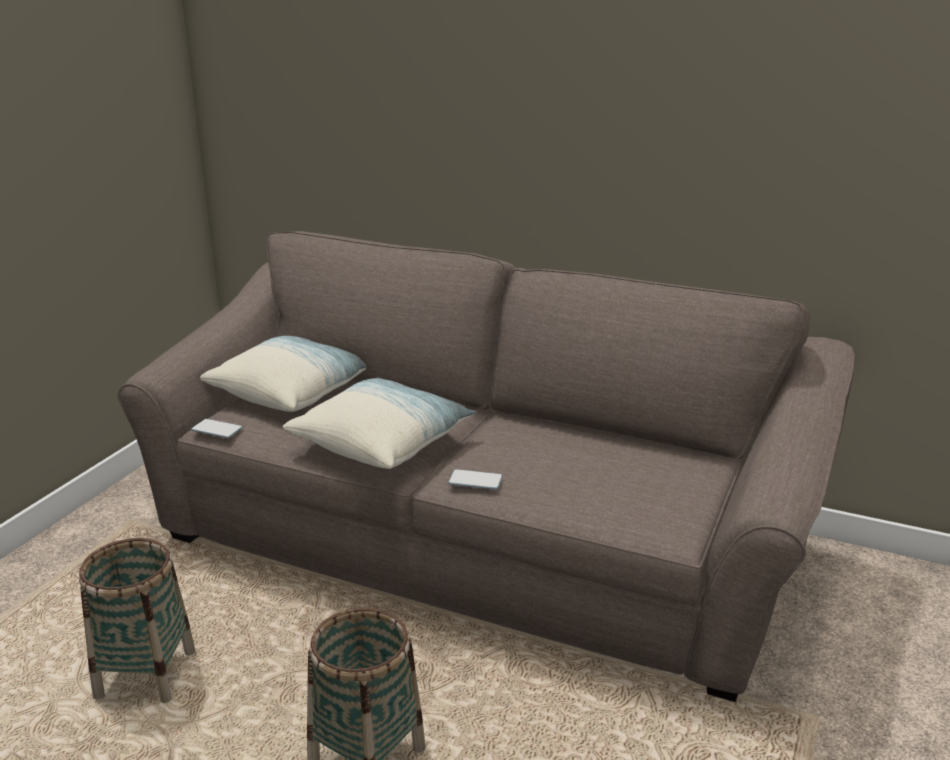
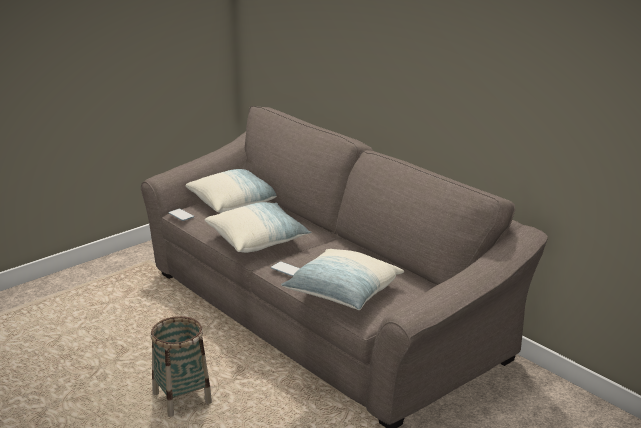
camera: 25 degrees right, 0 degrees up
basket [79,538,195,703] -> none
none -> pillow [281,249,404,310]

